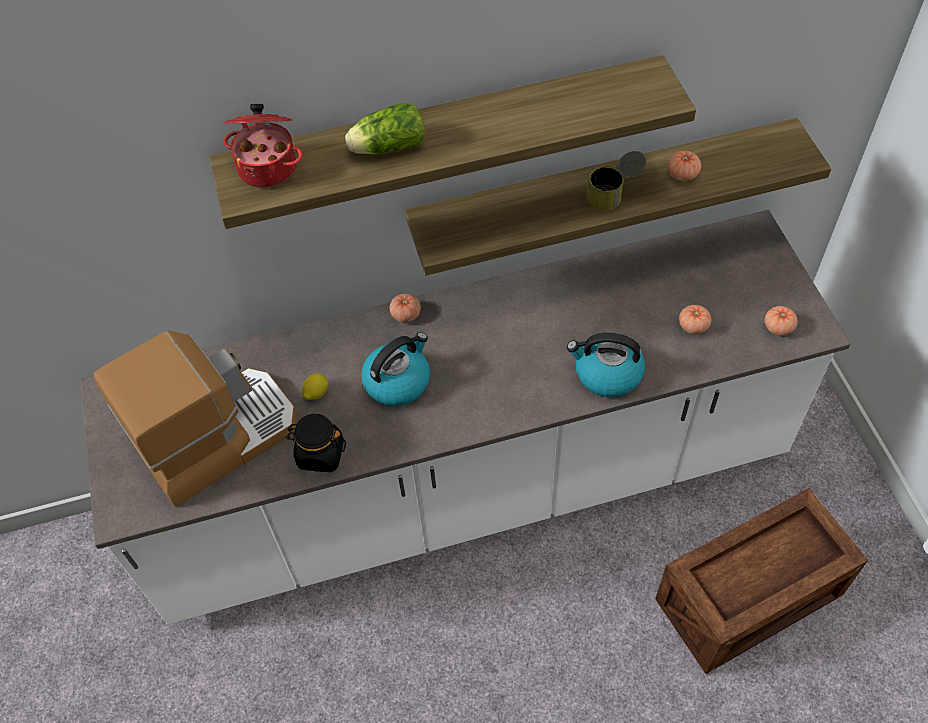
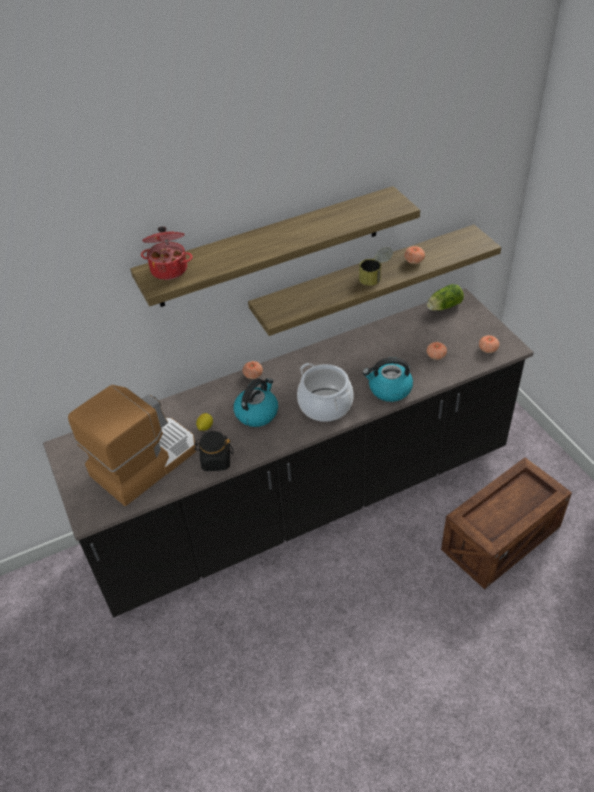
camera: 10 degrees left, 10 degrees down
white counter [80,210,851,624] -> black counter [43,288,534,618]
lettuce [345,103,425,155] -> lettuce moved to [427,284,464,310]
none -> cooking pot [297,363,354,422]

